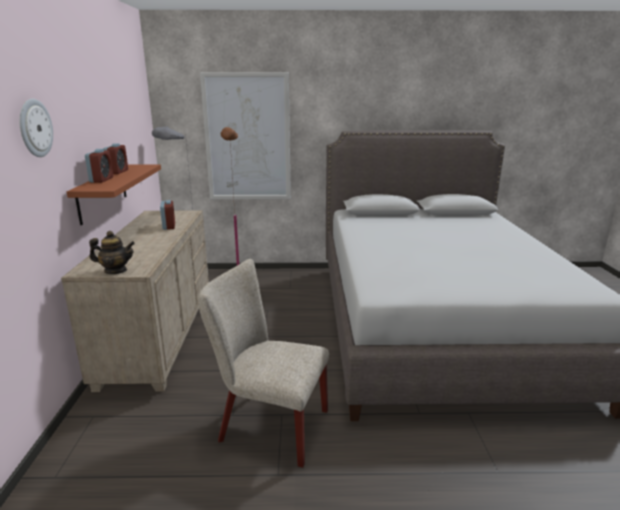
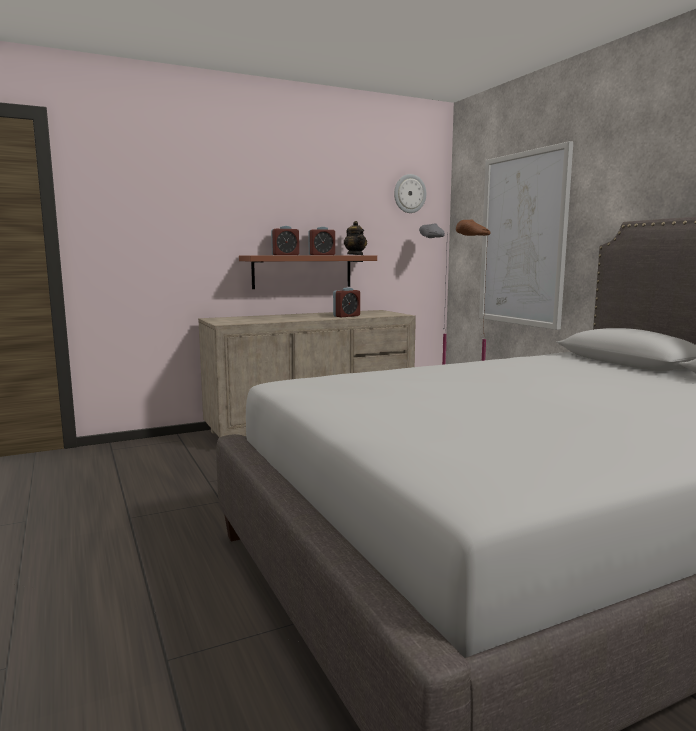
camera: 65 degrees right, 10 degrees down
wall clock [19,99,53,157] -> wall clock moved to [394,174,426,213]
teapot [89,231,135,274] -> teapot moved to [344,221,367,255]
beige chair [198,259,329,468] -> none

